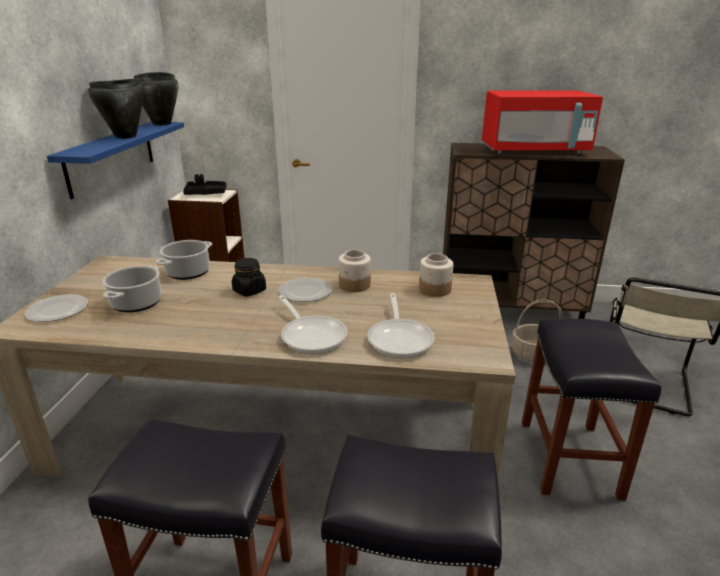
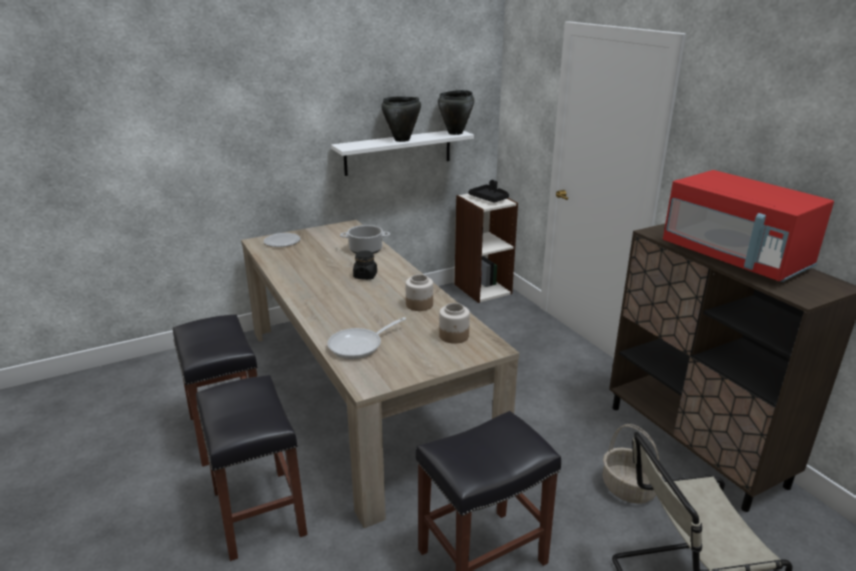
camera: 55 degrees right, 0 degrees up
blue shelf [47,122,184,199] -> white shelf [331,130,474,176]
cooking pot [102,266,162,313] -> none
frying pan [278,295,348,354] -> none
plate [279,278,332,302] -> none

